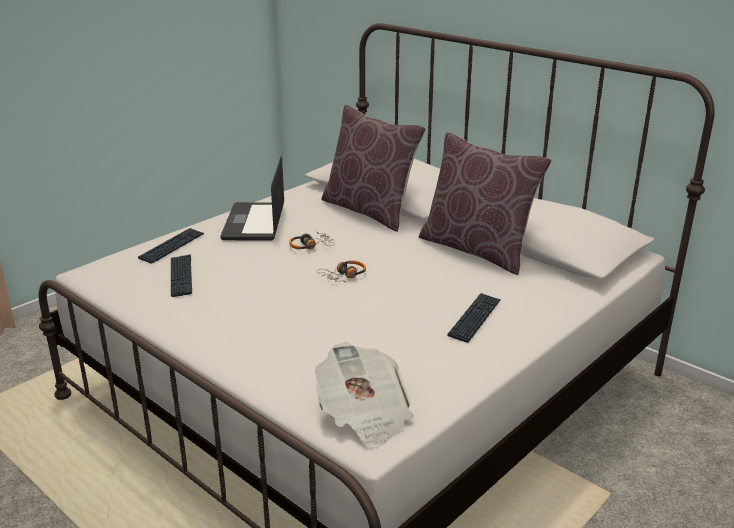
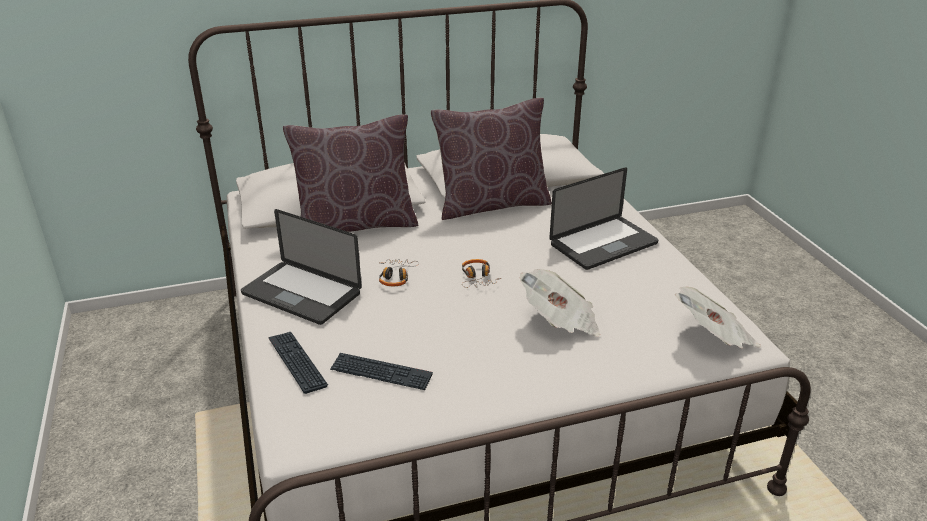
camera: 60 degrees left, 5 degrees up
keyboard [447,293,501,343] -> laptop [549,167,658,270]
none -> newspaper [520,269,601,336]

